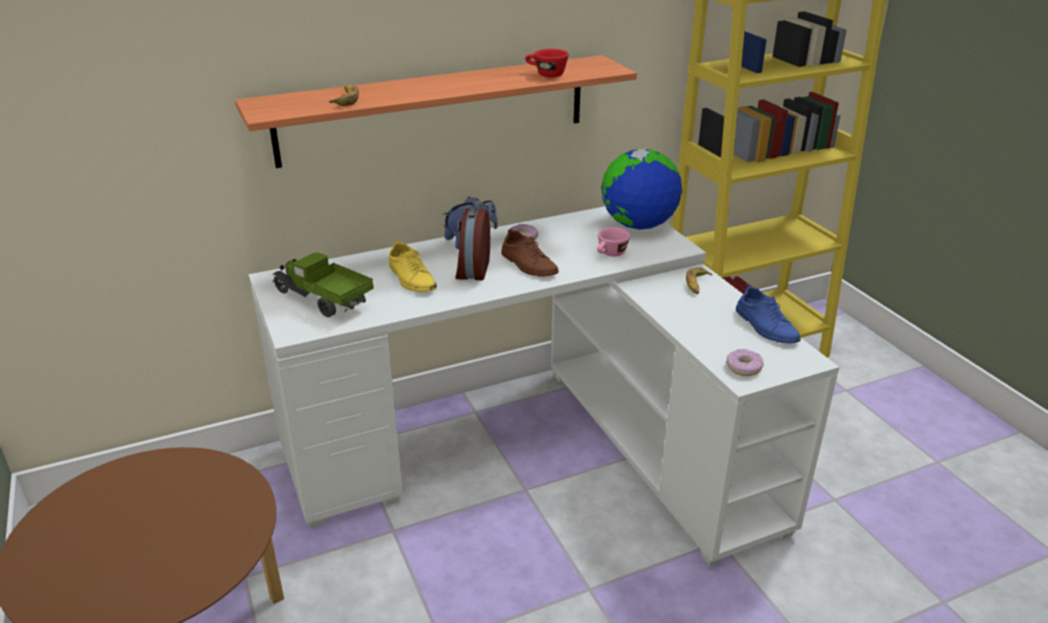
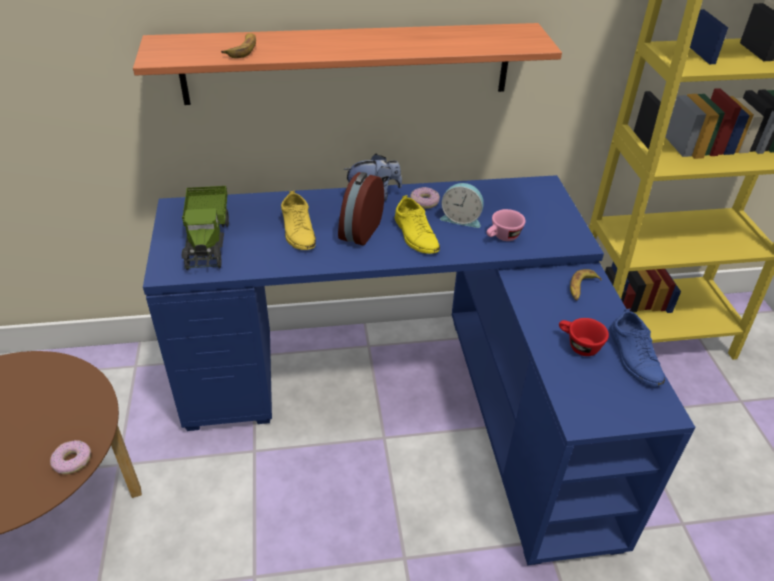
camera: 15 degrees right, 10 degrees up
white desk [249,206,839,566] -> blue desk [143,175,695,565]
toy truck [273,252,374,317] -> toy truck turned 150 degrees counterclockwise [182,186,229,270]
brown shoe [501,228,559,276] -> yellow shoe [395,195,440,254]
red cup [525,49,569,77] -> red cup moved to [559,318,609,356]
globe [601,149,682,230] -> none
donut [726,349,764,376] -> donut moved to [50,440,91,474]
none -> alarm clock [440,183,484,228]

